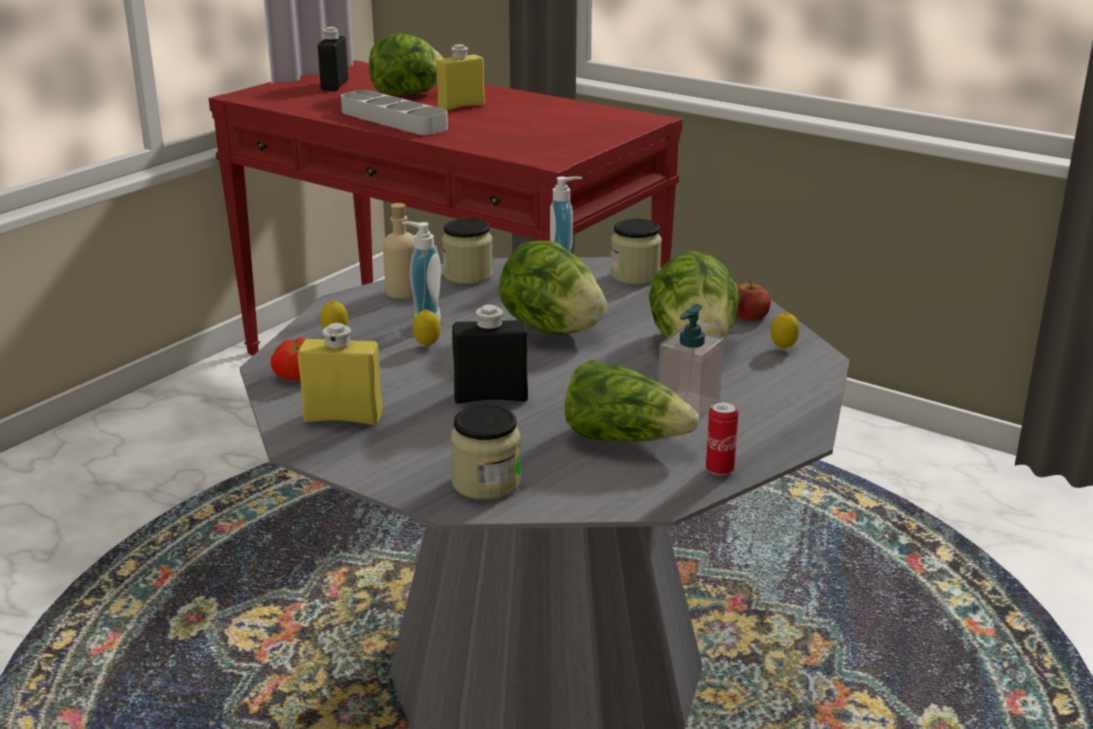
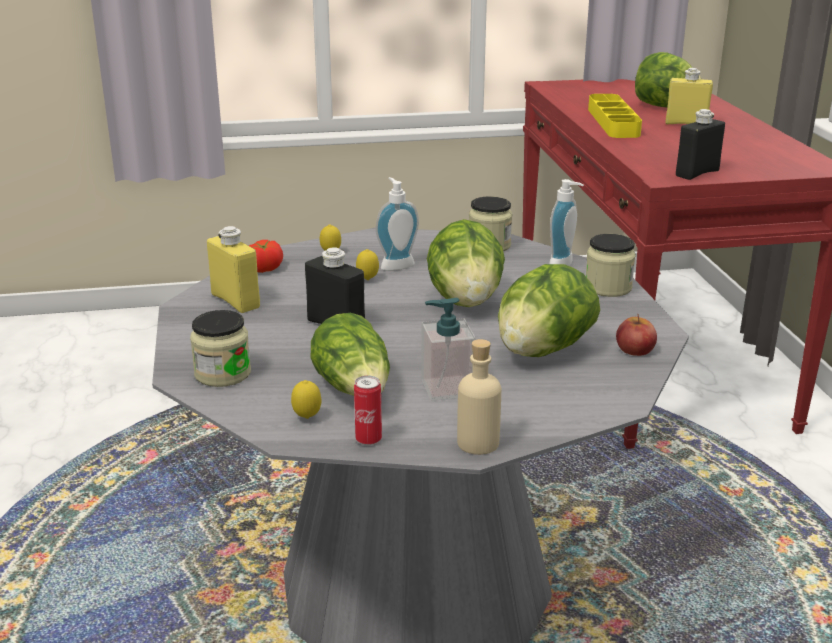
camera: 45 degrees right, 0 degrees up
black bottle [318,27,348,91] -> black bottle moved to [676,109,725,180]
grey tray [341,90,448,135] -> yellow tray [588,94,642,138]
beige bottle [383,203,414,299] -> beige bottle moved to [457,339,501,455]
lemon [771,312,799,349] -> lemon moved to [291,380,321,419]

